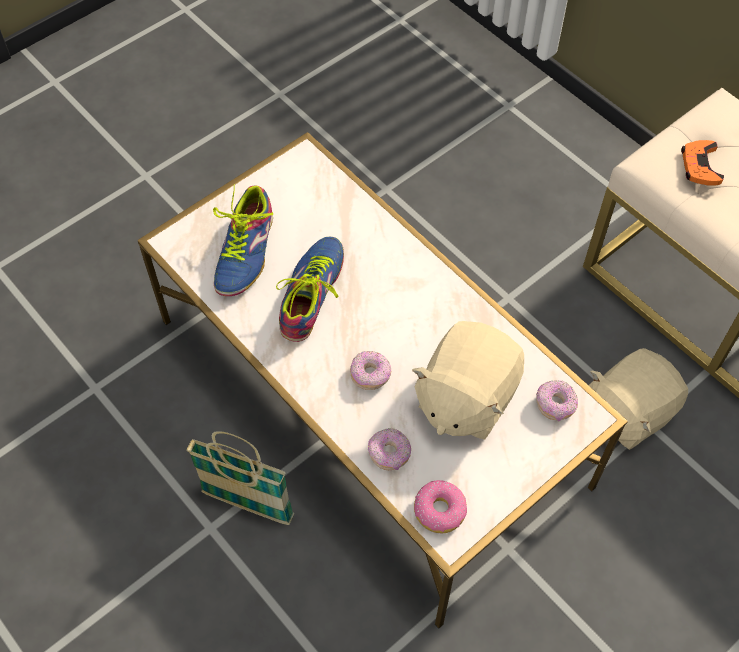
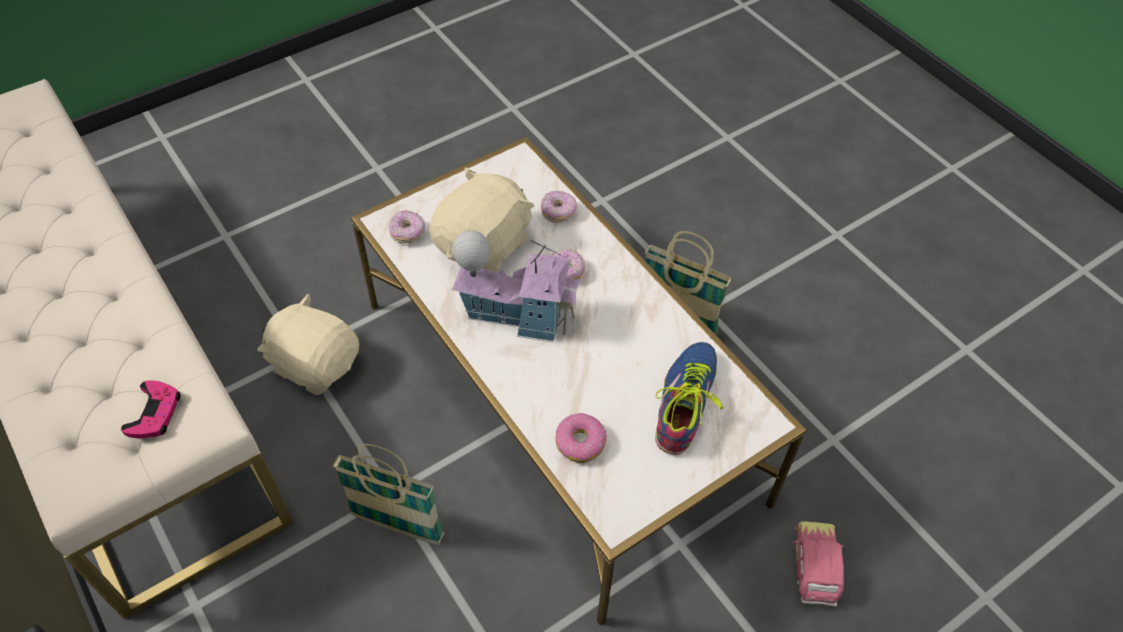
camera: 175 degrees left, 5 degrees down
shoe [276,237,344,342] -> none
donut [414,480,467,534] -> donut moved to [555,413,607,463]
beige plush toy [589,348,688,450] -> beige plush toy turned 120 degrees counterclockwise [258,294,359,395]
orange game controller [681,140,724,186] -> pink game controller [121,380,181,439]
none -> basket [333,444,444,545]
none -> toy house [452,230,581,343]
none -> toy car [793,521,844,606]

